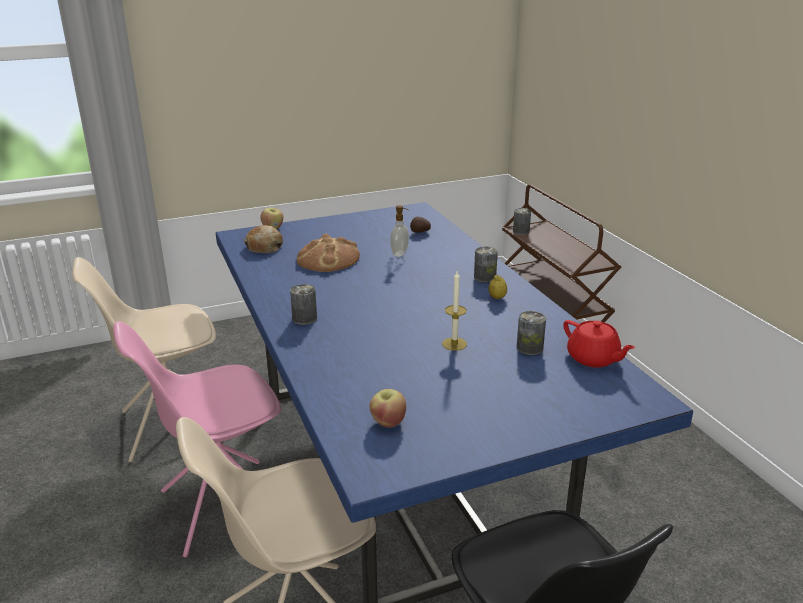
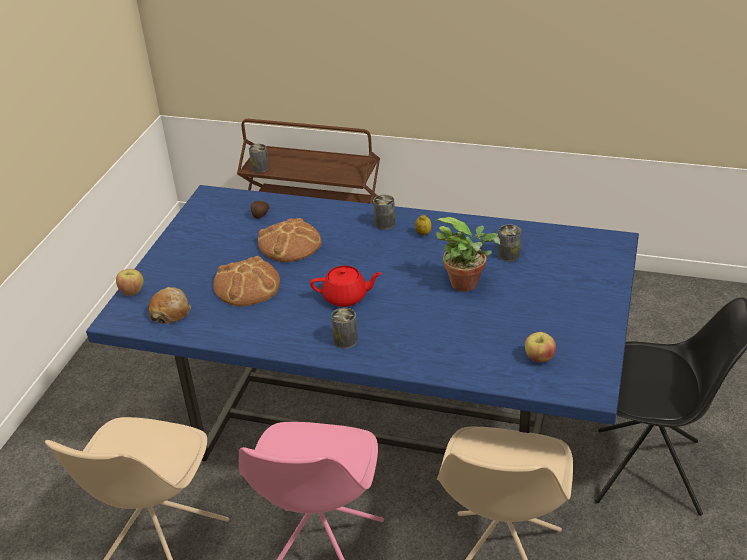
camera: 50 degrees left, 10 degrees up
soap dispenser [391,205,409,257] -> bread [258,218,322,262]
candle [442,271,467,351] -> potted plant [436,217,500,292]
red teapot [563,320,635,368] -> red teapot moved to [310,266,382,307]

